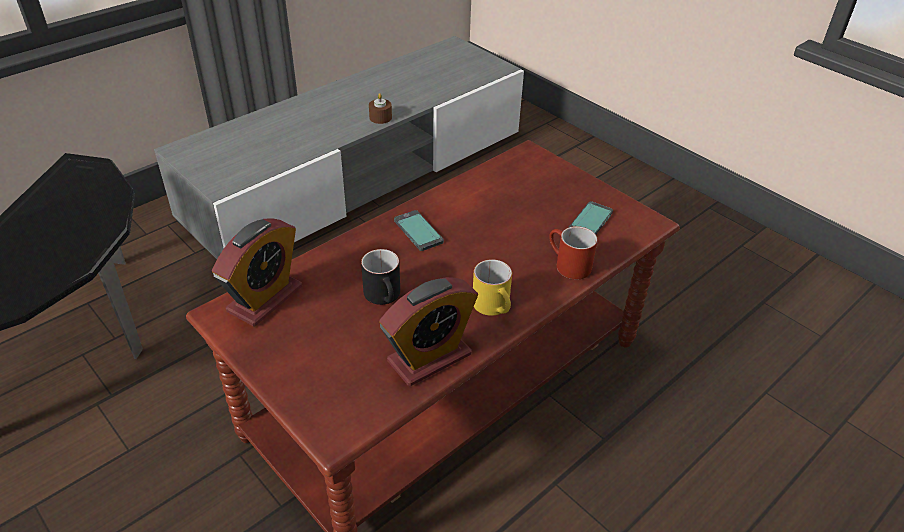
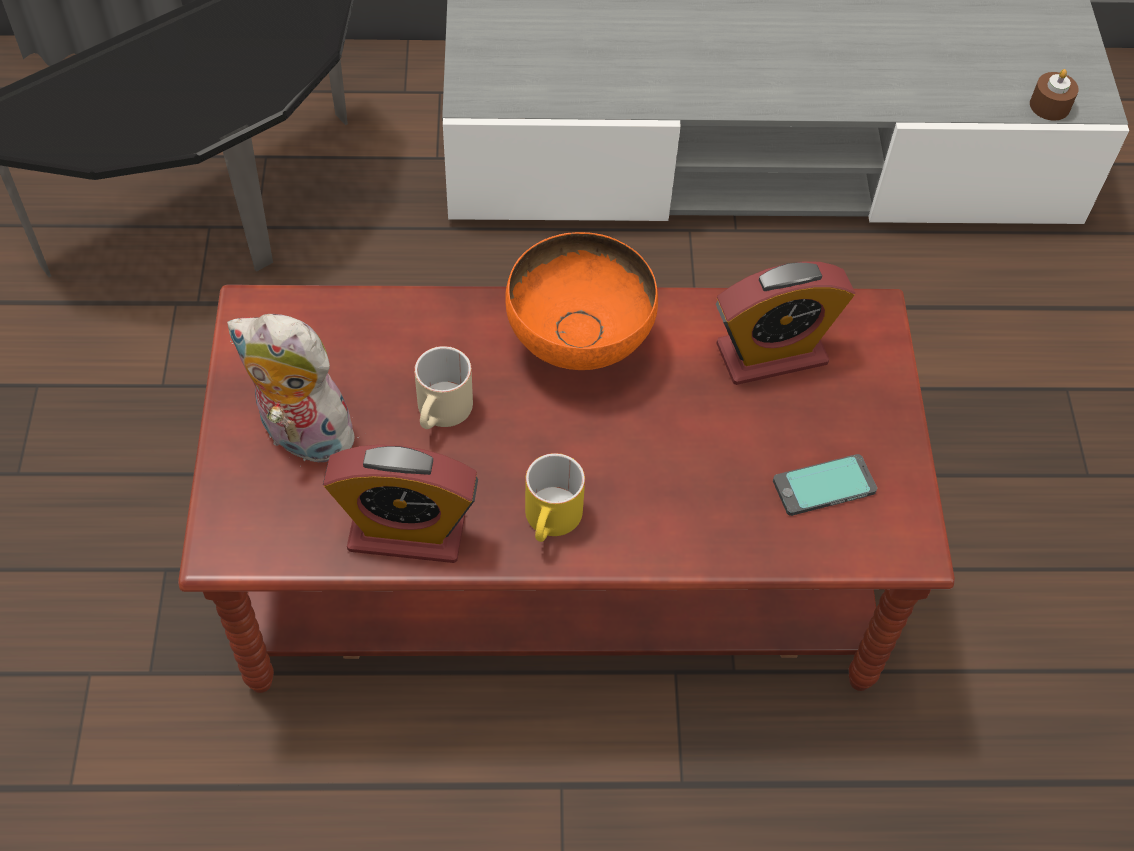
camera: 40 degrees right, 15 degrees up
alarm clock [212,218,302,327] -> alarm clock moved to [716,261,855,385]
black mug [361,249,400,305] -> beige mug [414,346,473,429]
brown candle [369,93,392,124] -> brown candle moved to [1030,69,1079,121]
phone [394,210,444,251] -> orange bowl [505,232,658,370]
red mug [549,226,598,279] -> none
none -> plush toy [227,314,366,467]

